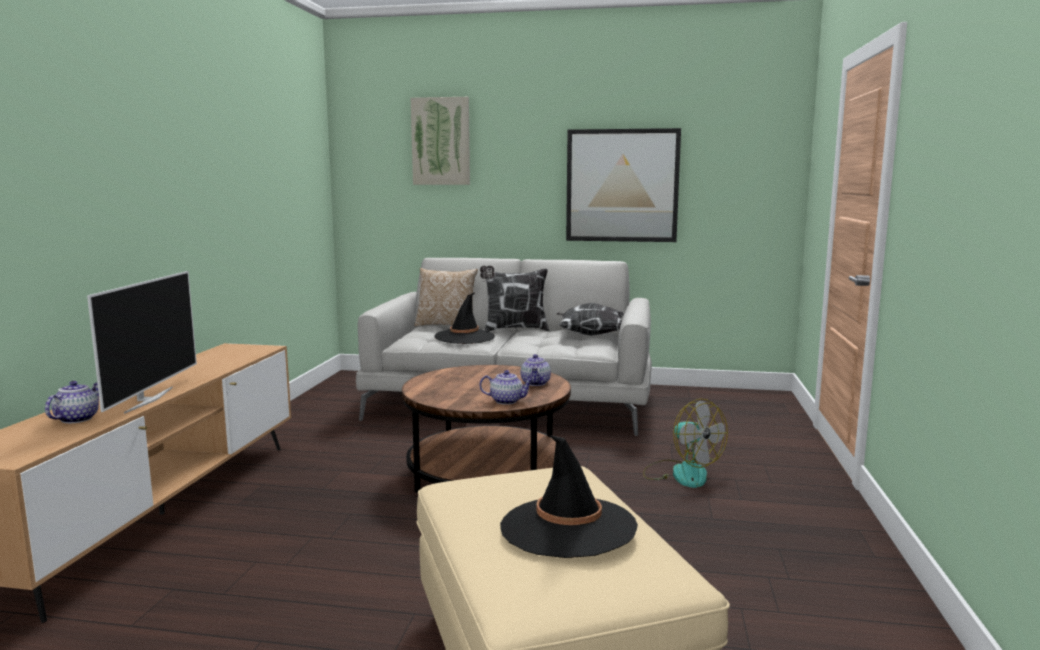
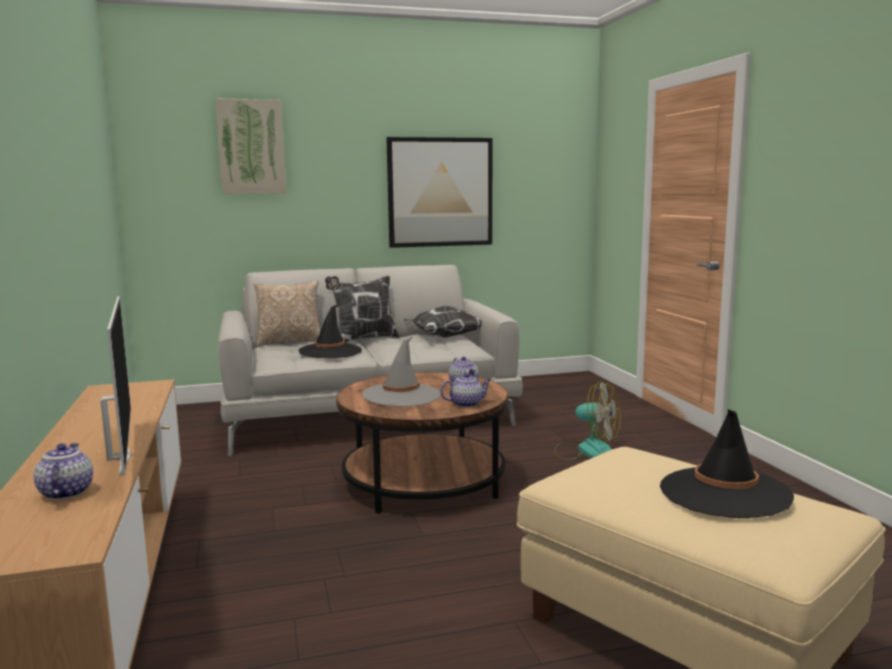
camera: 25 degrees left, 0 degrees up
none -> grey hat [362,336,440,407]

